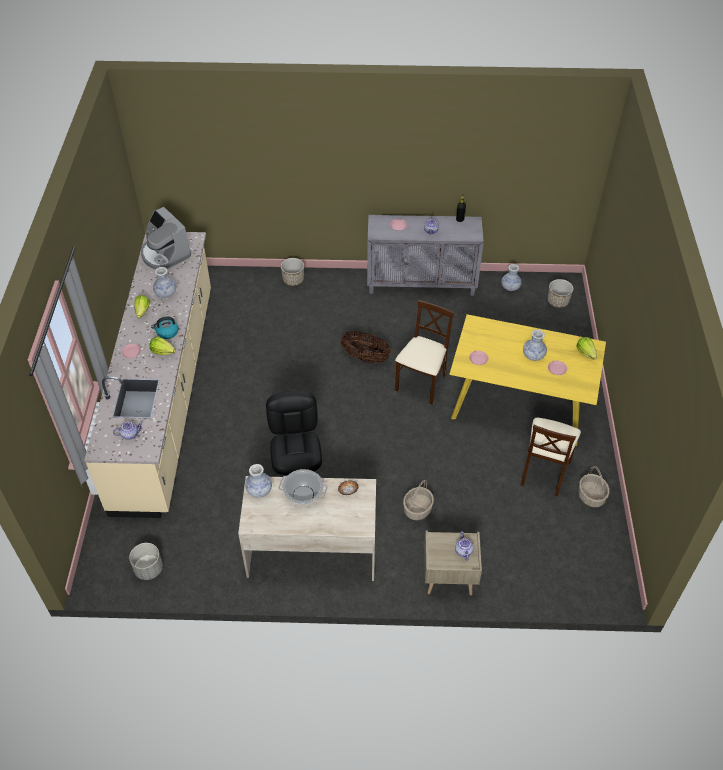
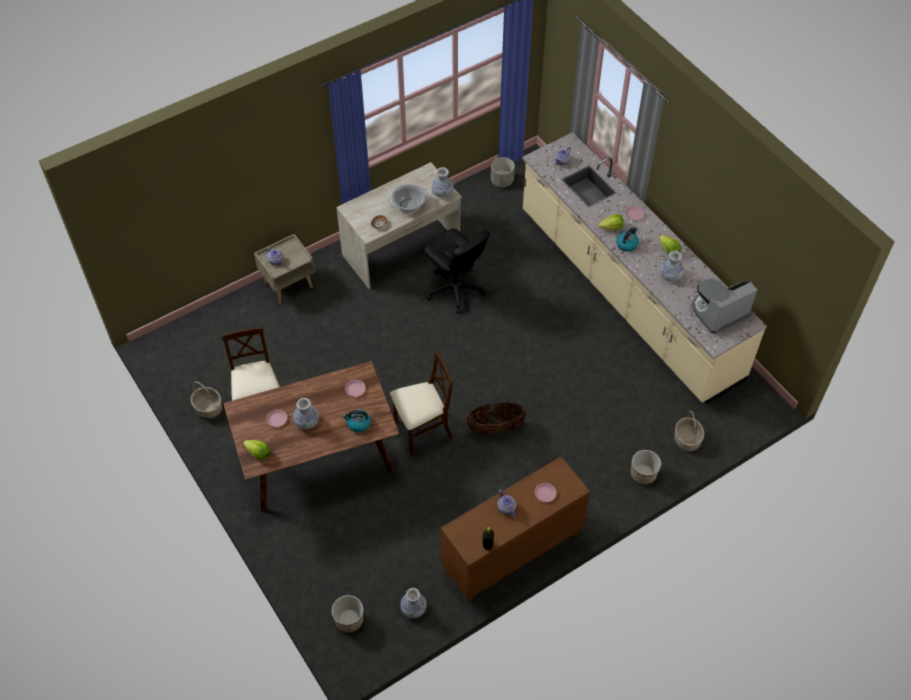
camera: 145 degrees right, 5 degrees up
coffee machine [141,207,191,270] -> coffee machine turned 45 degrees counterclockwise [692,279,757,334]
grey cabinet [367,215,484,296] -> brown cabinet [441,456,590,603]
beige chair [395,300,454,405] -> beige chair turned 105 degrees counterclockwise [390,351,453,455]
basket [403,480,434,520] -> basket moved to [674,411,704,451]
yellow dining table [449,314,606,446] -> brown dining table [223,361,399,512]
none -> kettle [342,410,371,433]

